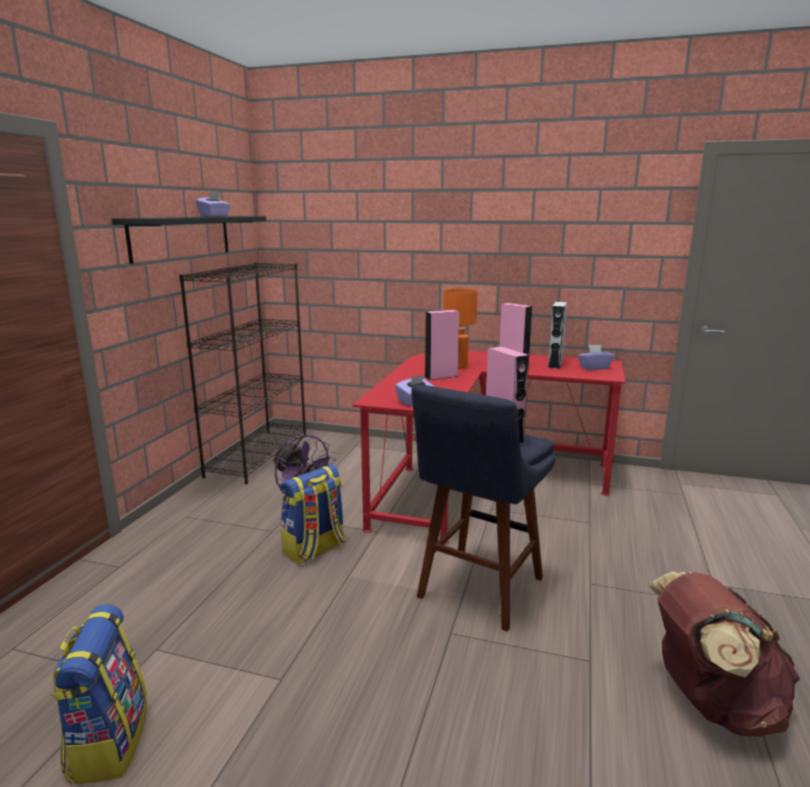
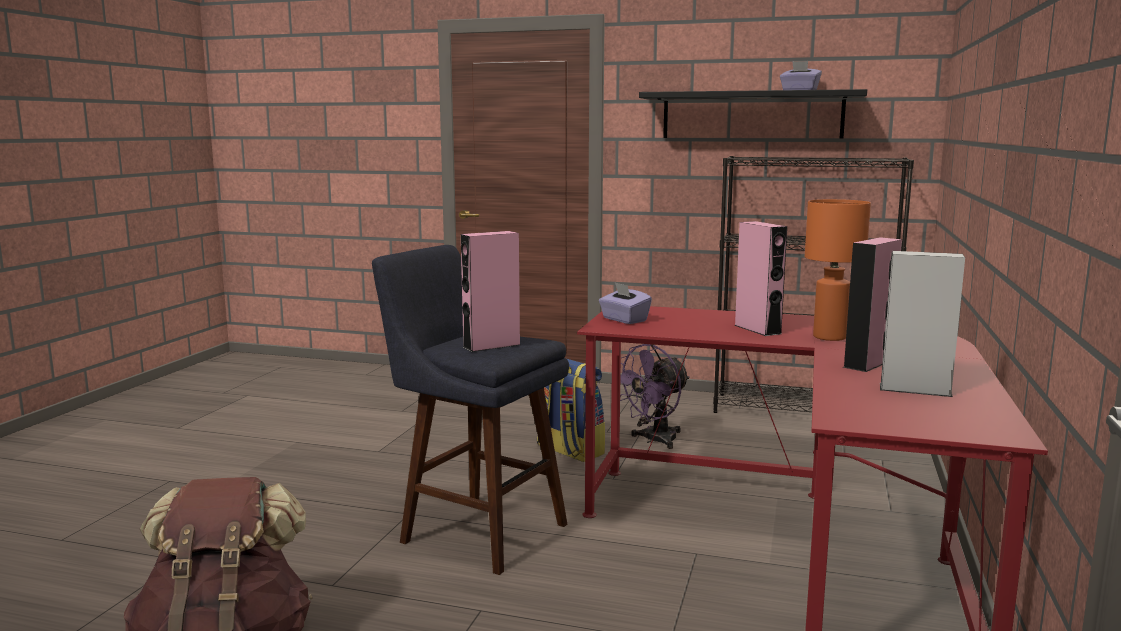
camera: 90 degrees right, 5 degrees down
backpack [51,604,147,785] -> none
purple tissue box [578,345,614,370] -> none

